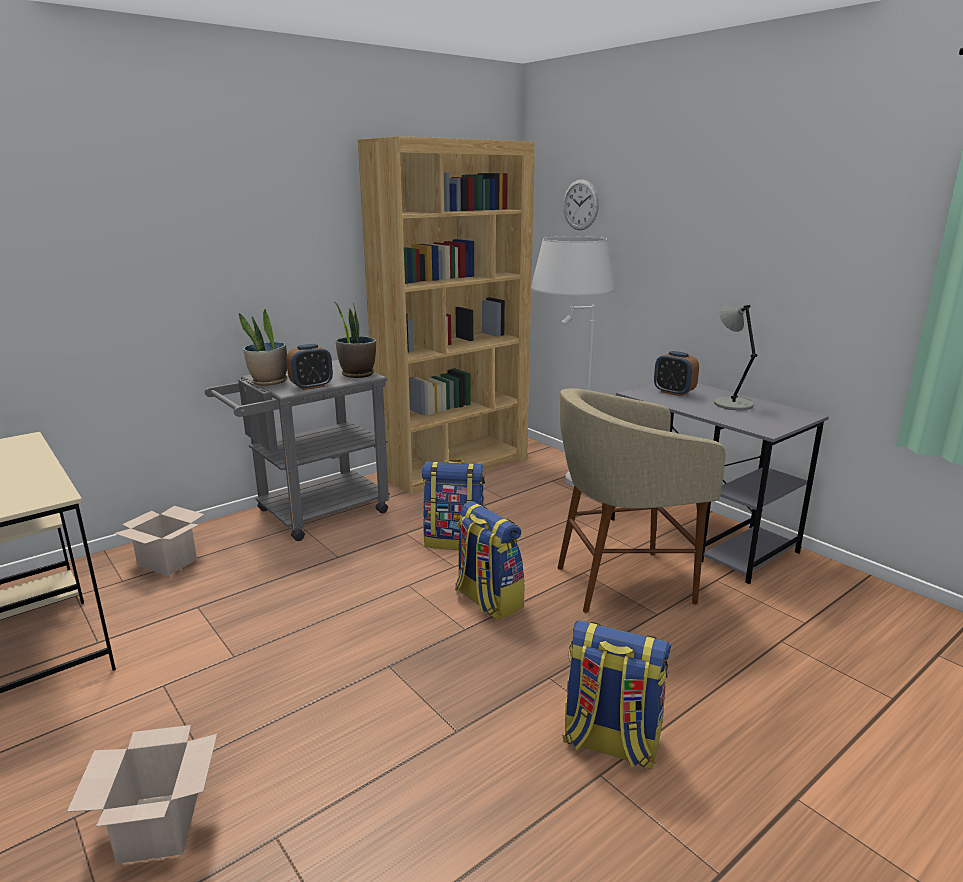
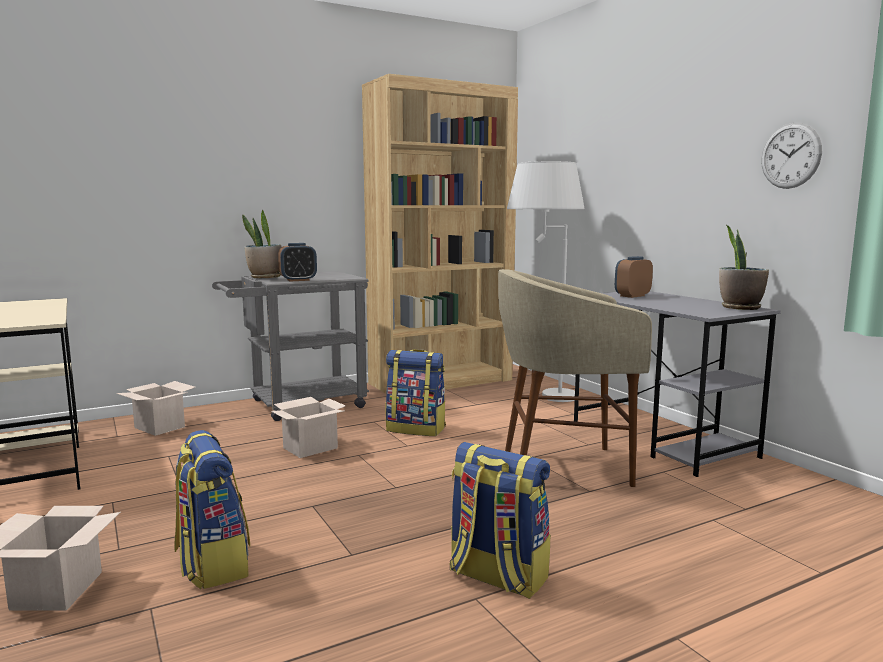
camera: 10 degrees right, 10 degrees down
potted plant [335,302,376,378] -> potted plant moved to [719,225,769,310]
backpack [455,501,524,620] -> backpack moved to [174,430,250,589]
wall clock [563,179,599,230] -> wall clock moved to [761,123,822,189]
alarm clock [654,351,699,396] -> alarm clock turned 90 degrees clockwise [615,256,653,298]
grey table lamp [714,305,758,410] -> none
none -> cardboard box [271,397,346,458]

